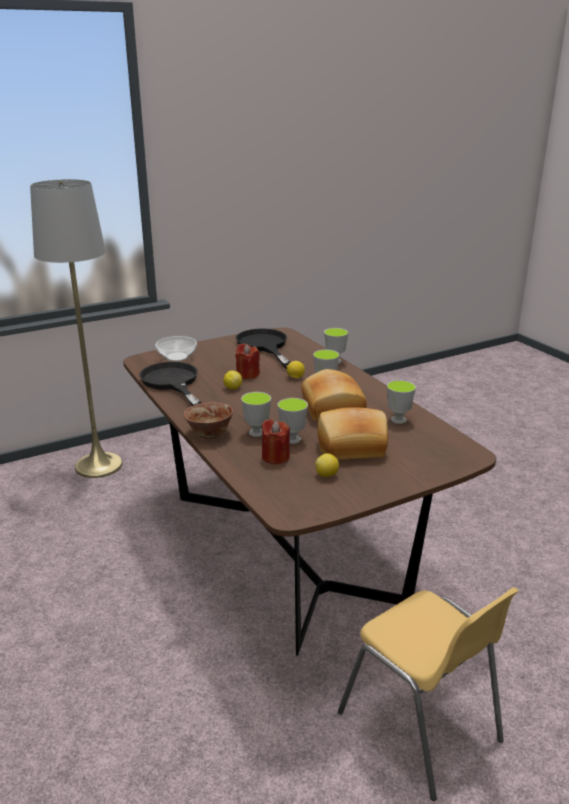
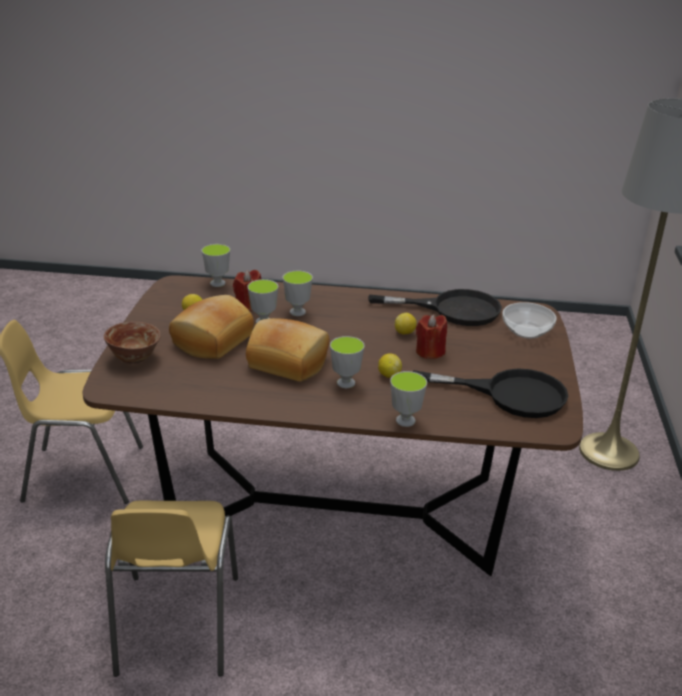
camera: 125 degrees right, 5 degrees up
bowl [184,402,233,439] -> bowl moved to [104,321,161,364]
cup [387,380,416,424] -> cup moved to [201,244,230,287]
none -> yellow chair [105,500,238,677]

